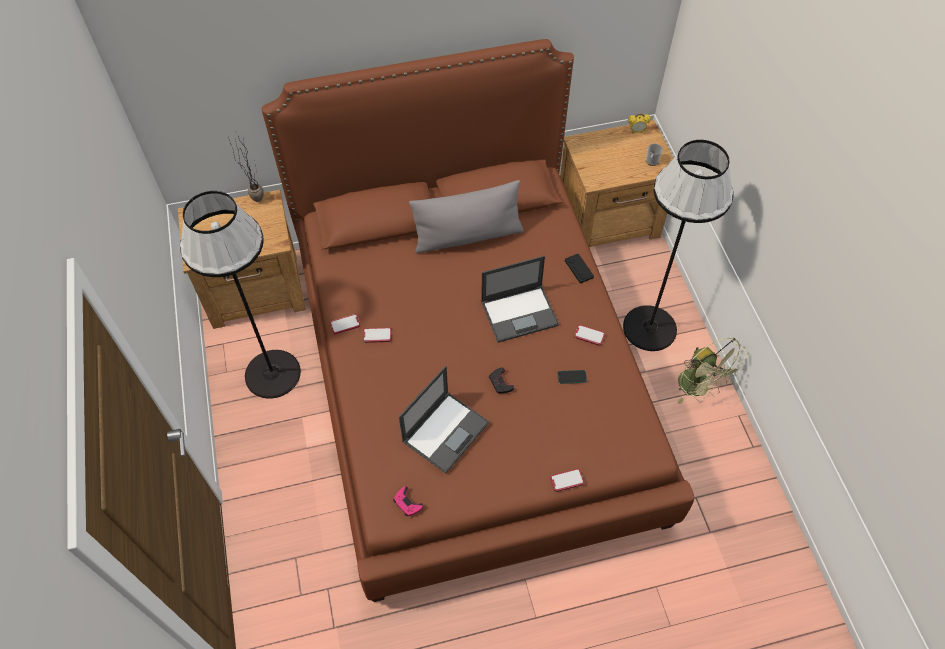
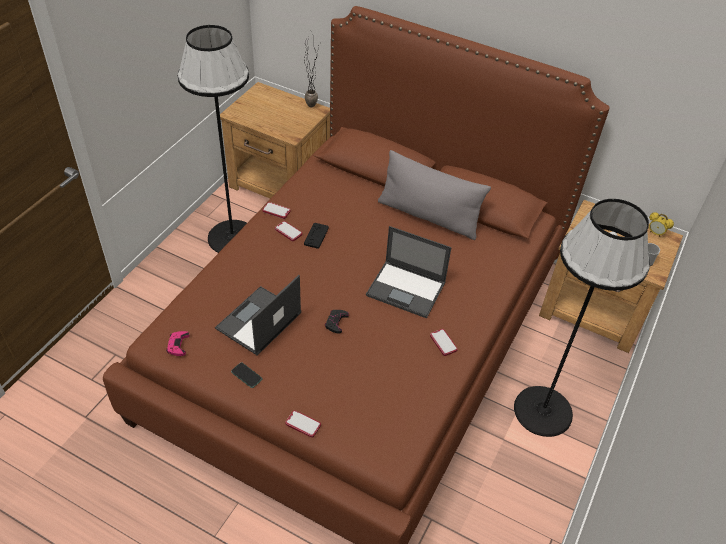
camera: 40 degrees right, 10 degrees down
laptop [399,366,489,474] -> laptop turned 135 degrees clockwise [215,275,301,356]
phone [557,370,587,384] -> phone moved to [231,362,263,388]
black game controller [565,254,594,283] -> black game controller moved to [304,223,329,249]
green fan [677,337,748,405] -> none

